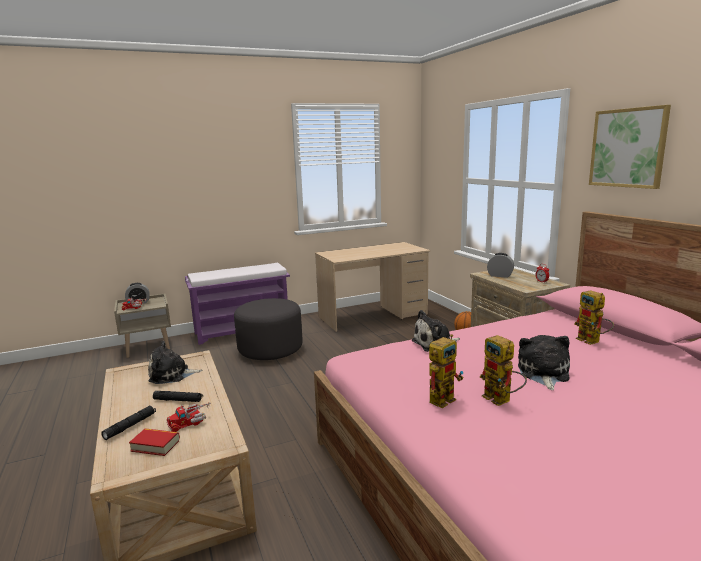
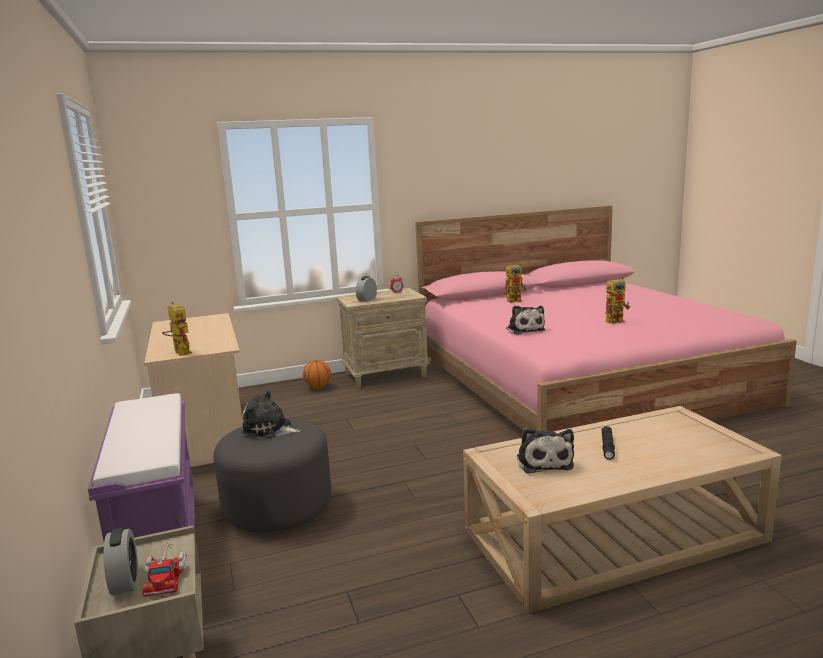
camera: 85 degrees left, 0 degrees up
black flashlight [101,406,156,440] -> none
book [129,428,180,456] -> none
toy truck [167,402,211,432] -> none
toy robot [429,334,464,408] -> toy robot moved to [162,302,192,356]
plush toy [518,335,570,390] -> plush toy moved to [241,389,300,439]
picture [589,105,671,189] -> none

